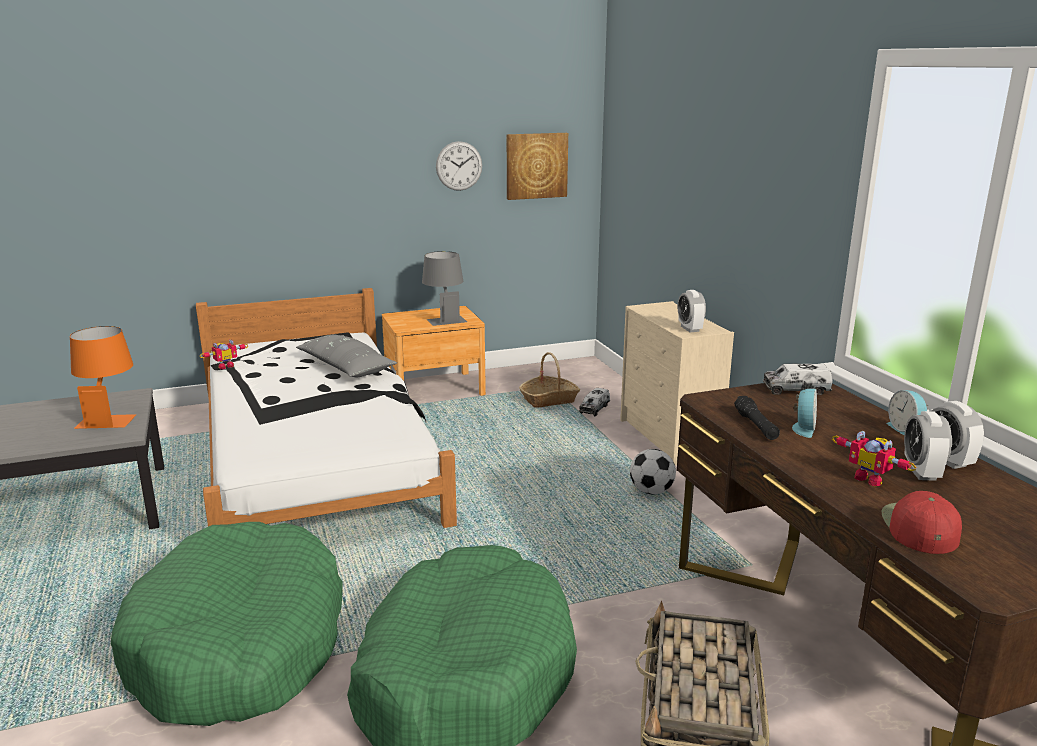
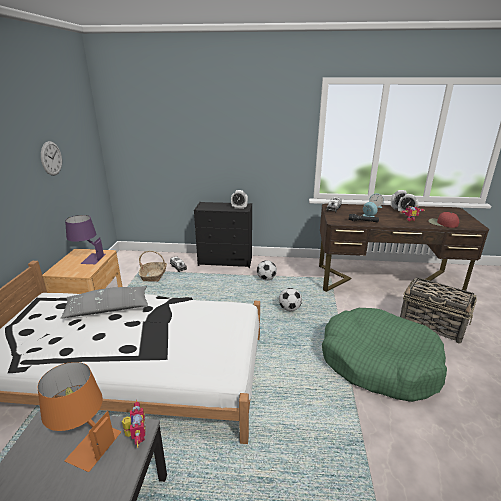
camera: 65 degrees left, 5 degrees up
green dog bed [111,522,343,726] -> none
toy robot [199,339,248,370] -> toy robot moved to [122,400,146,448]
grey table lamp [422,251,467,326] -> purple table lamp [65,215,105,264]
picture [507,133,568,200] -> none
beige dresser [620,301,734,465] -> black dresser [194,202,252,268]
none -> football [279,288,302,311]

